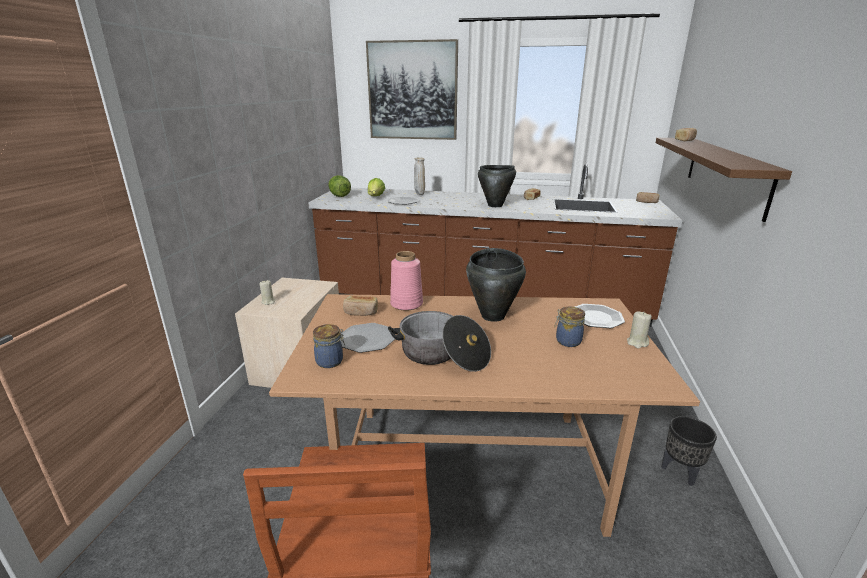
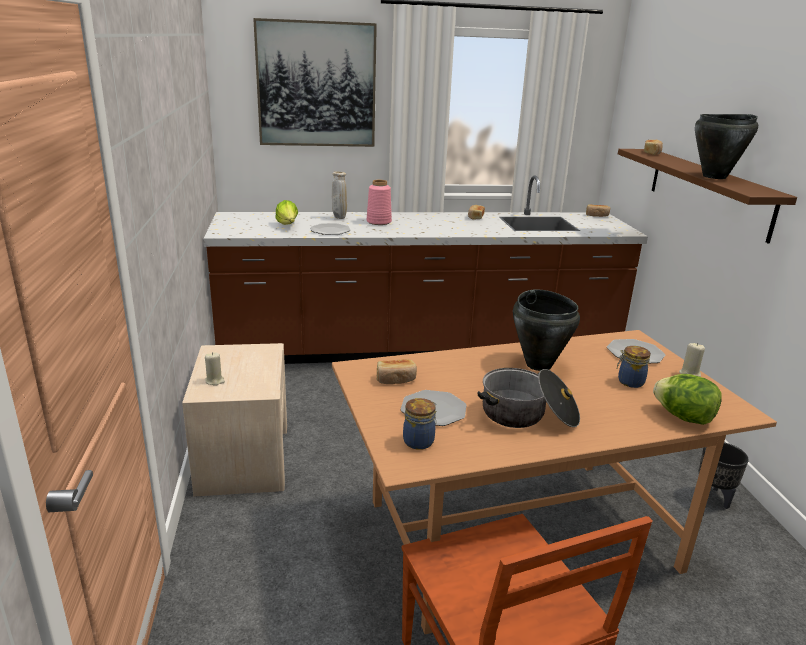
camera: 20 degrees left, 0 degrees up
lettuce [328,175,351,197] -> lettuce moved to [653,374,722,425]
pink vase [390,251,423,311] -> pink vase moved to [366,180,392,225]
black cooking pot [478,165,516,207] -> black cooking pot moved to [695,114,758,179]

